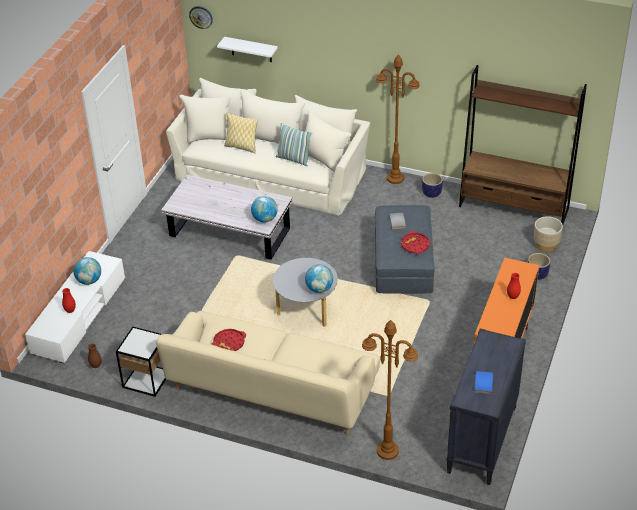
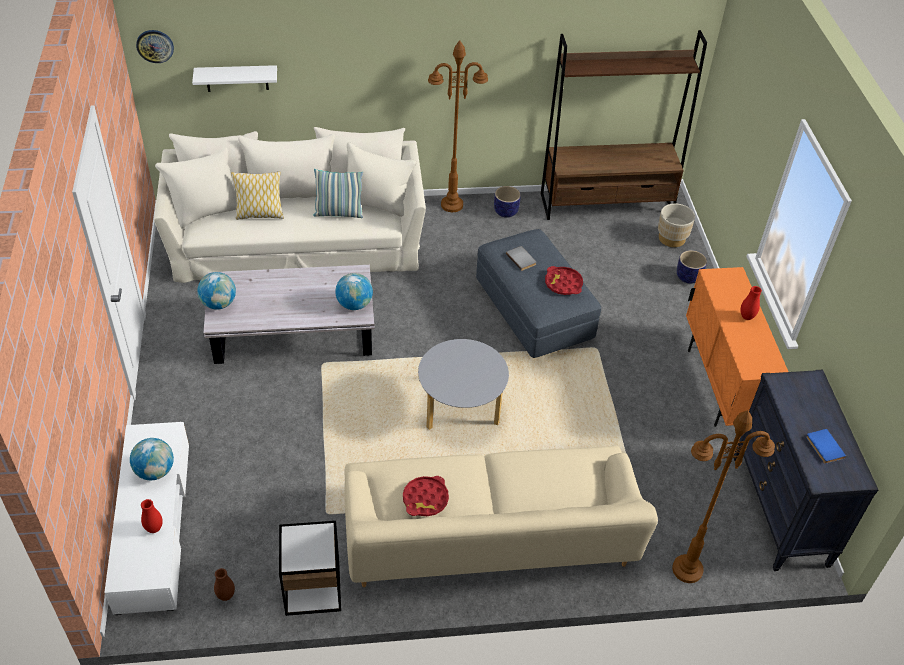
camera: 30 degrees left, 5 degrees up
globe [305,264,333,293] -> globe moved to [197,272,236,310]

